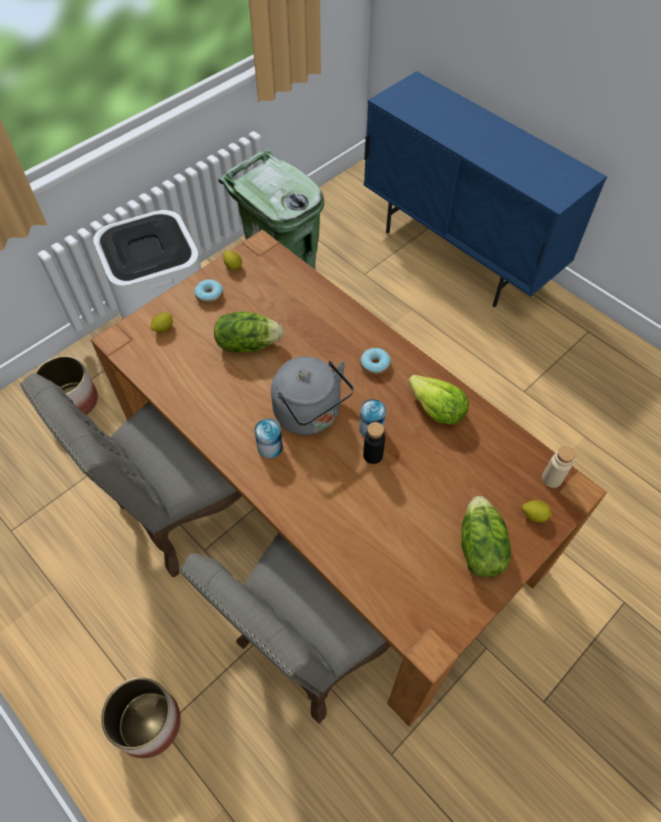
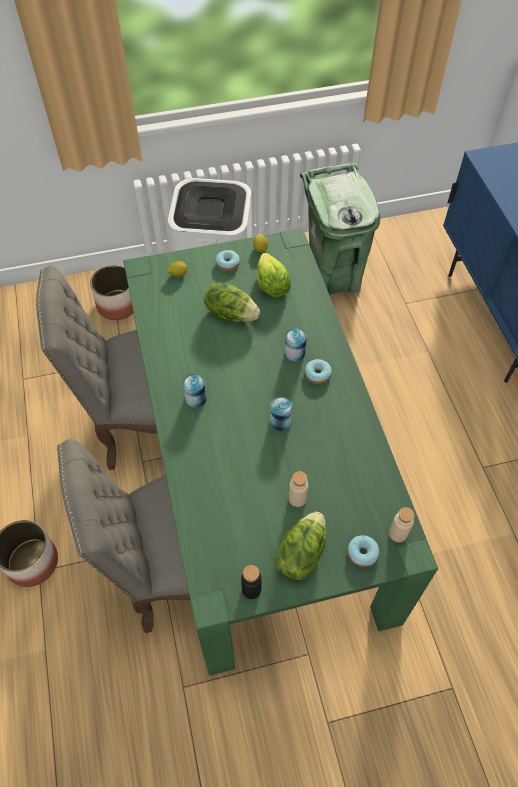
camera: 30 degrees right, 0 degrees up
brown dining table [91,230,607,726] -> green dining table [123,228,438,676]
grey kettle [271,356,354,435] -> none
black bottle [363,422,385,464] -> black bottle moved to [241,565,261,599]
lettuce [408,375,469,424] -> lettuce moved to [257,253,291,297]
lemon [522,500,552,523] -> donut [347,535,379,567]
none -> can [285,328,307,361]
none -> beige bottle [289,471,308,507]

